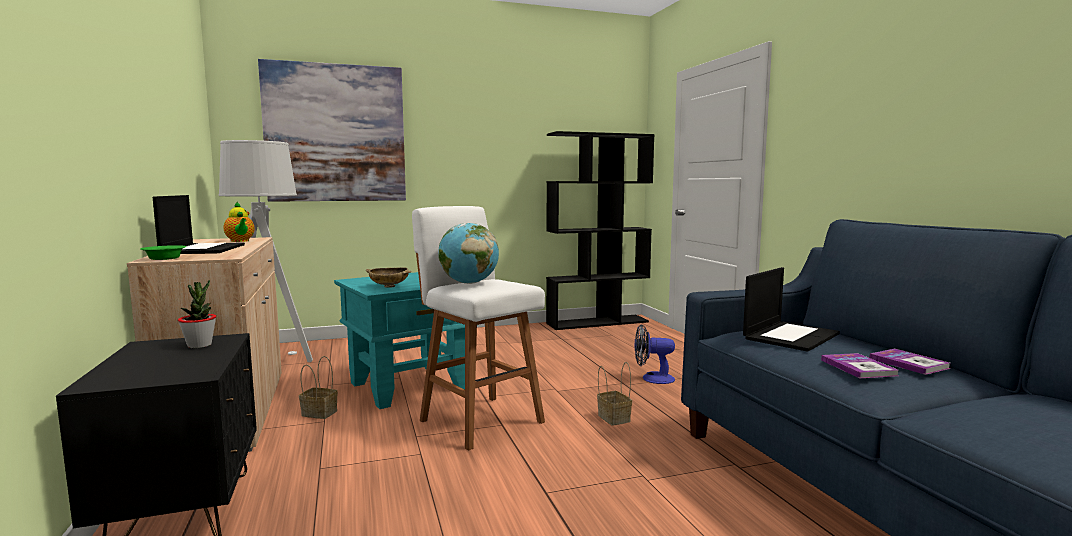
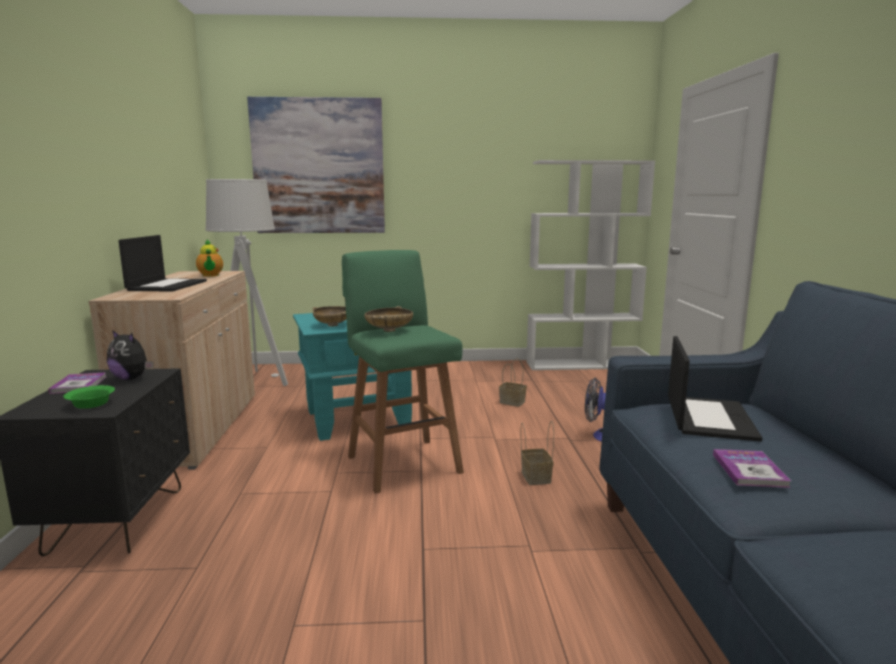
camera: 15 degrees right, 5 degrees up
green bowl [140,245,186,260] -> green bowl moved to [63,385,115,409]
potted plant [178,280,216,348] -> plush toy [107,330,153,380]
basket [299,356,338,419] -> basket moved to [499,358,527,407]
white stool [412,206,545,450] -> green stool [342,250,464,494]
globe [438,223,499,284] -> beige bowl [364,306,413,332]
black bookcase [546,131,654,330] -> white bookcase [526,160,655,370]
laptop [743,267,840,352] -> laptop turned 45 degrees counterclockwise [668,336,762,442]
book [869,349,950,375] -> book moved to [48,372,106,394]

